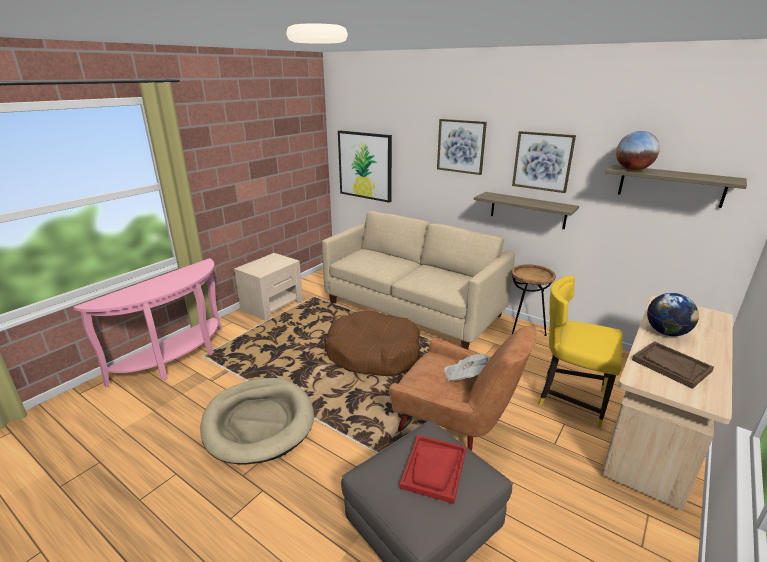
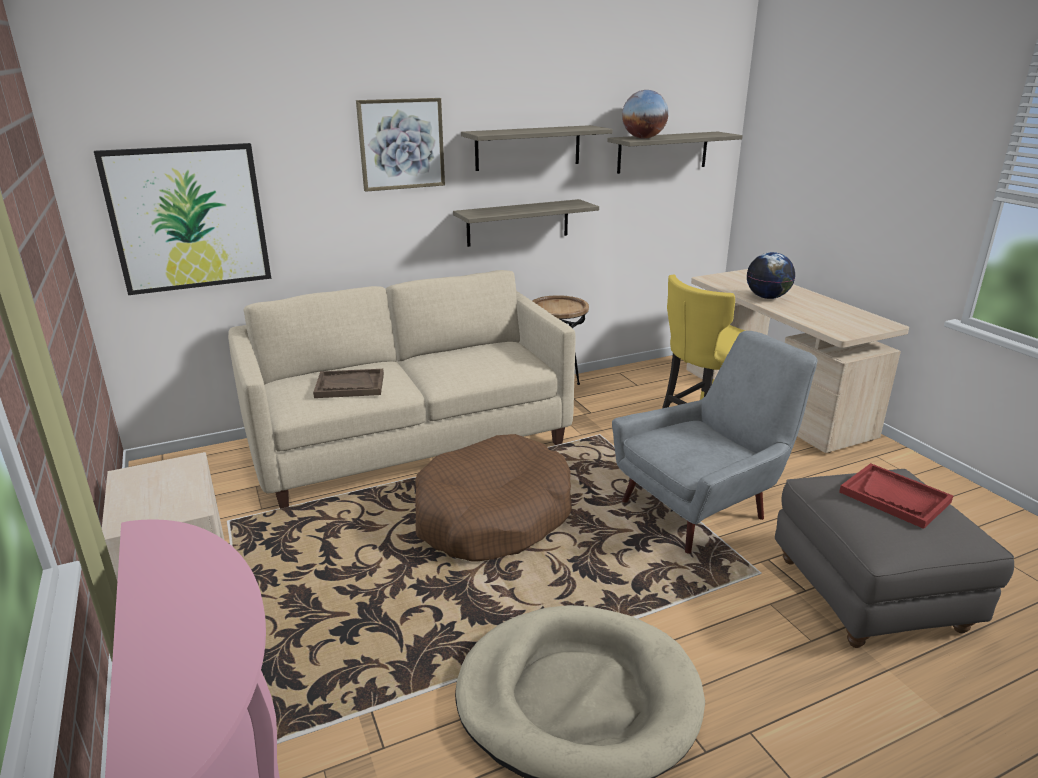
camera: 60 degrees left, 0 degrees up
brown armchair [389,326,537,451] -> grey armchair [612,331,818,554]
newspaper [444,353,490,382] -> none
picture [512,131,576,193] -> shelf [461,125,613,171]
brown tray [632,341,714,389] -> brown tray moved to [313,369,384,398]

